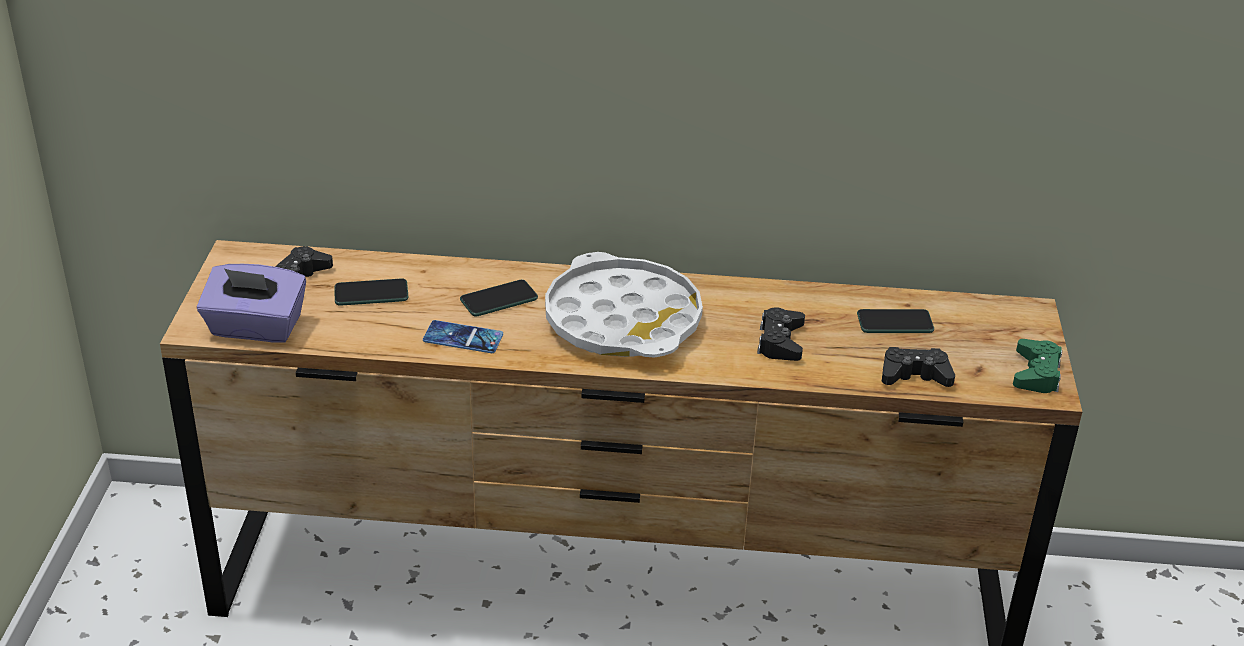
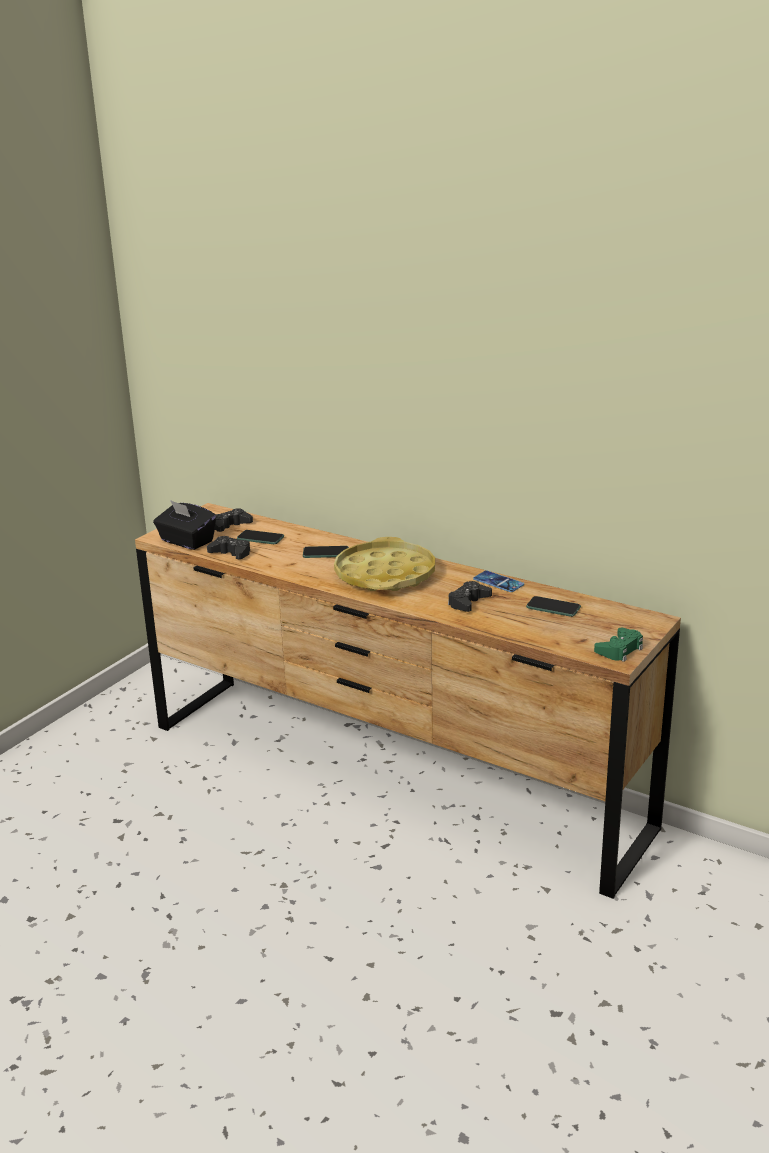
camera: 30 degrees right, 10 degrees down
purple tissue box [197,264,306,343] -> black tissue box [153,500,216,550]
phone [423,320,503,353] -> phone moved to [473,570,524,592]
white tray [545,252,703,358] -> yellow tray [334,537,435,591]
black game controller [882,347,955,387] -> black game controller moved to [207,536,250,559]

